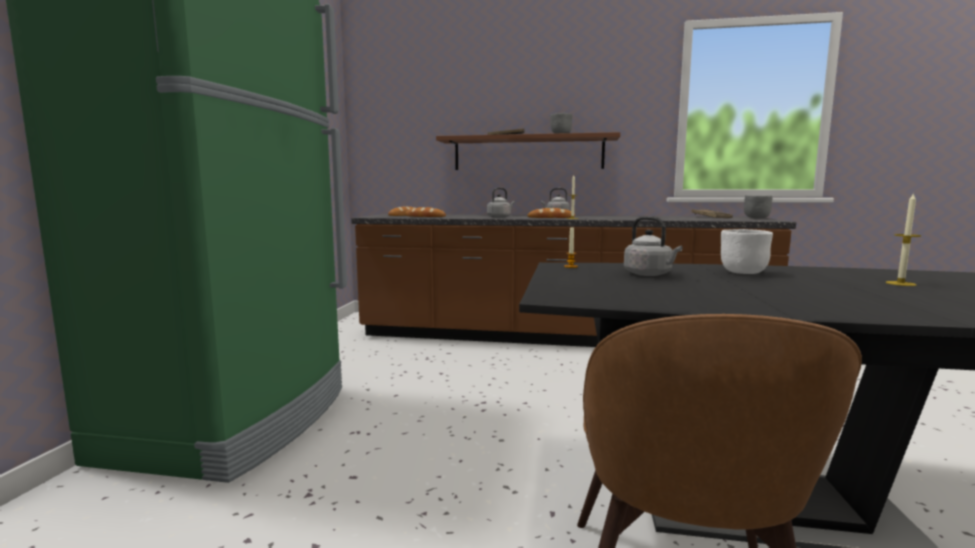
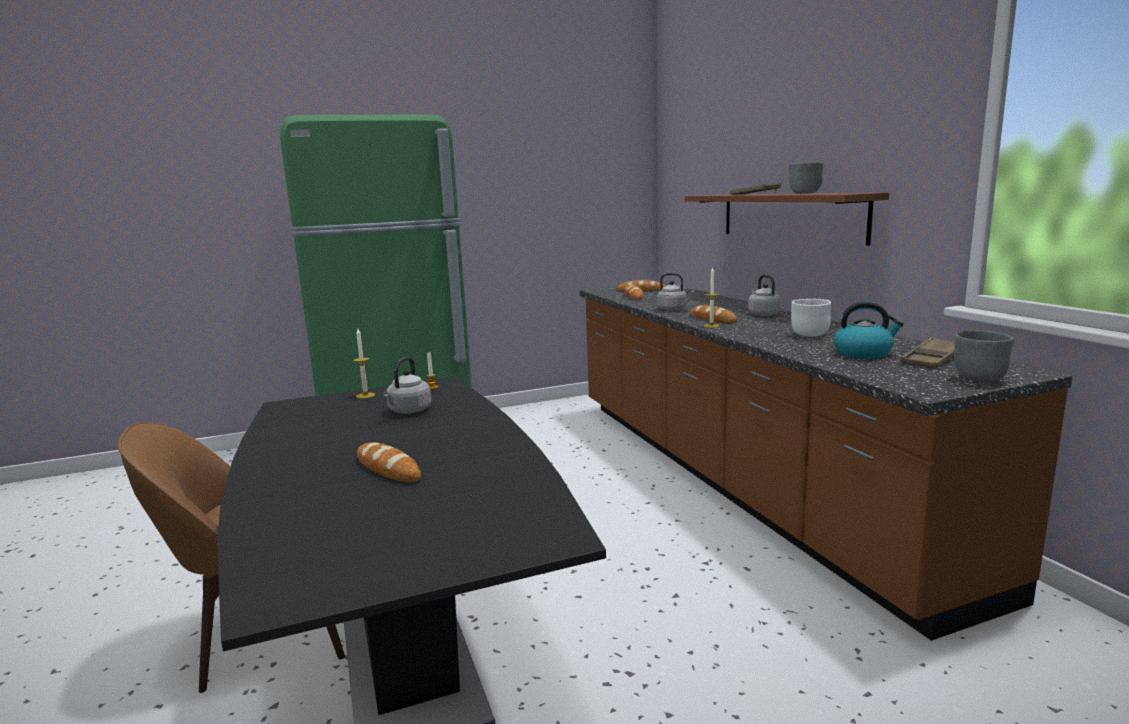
camera: 60 degrees right, 5 degrees up
white bowl [721,229,773,274] -> white bowl moved to [791,299,831,337]
candle [885,192,921,286] -> candle moved to [353,329,375,399]
none -> bread [357,442,421,482]
none -> kettle [834,302,904,359]

